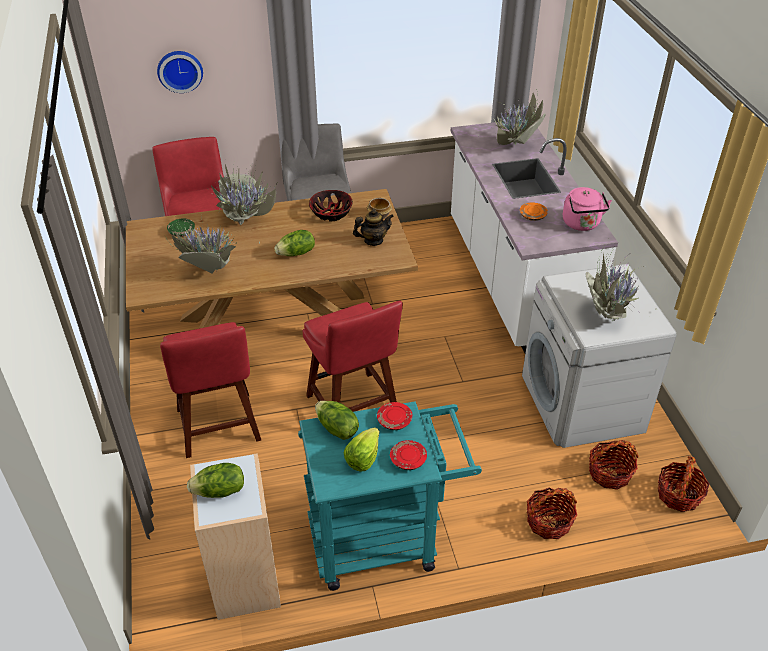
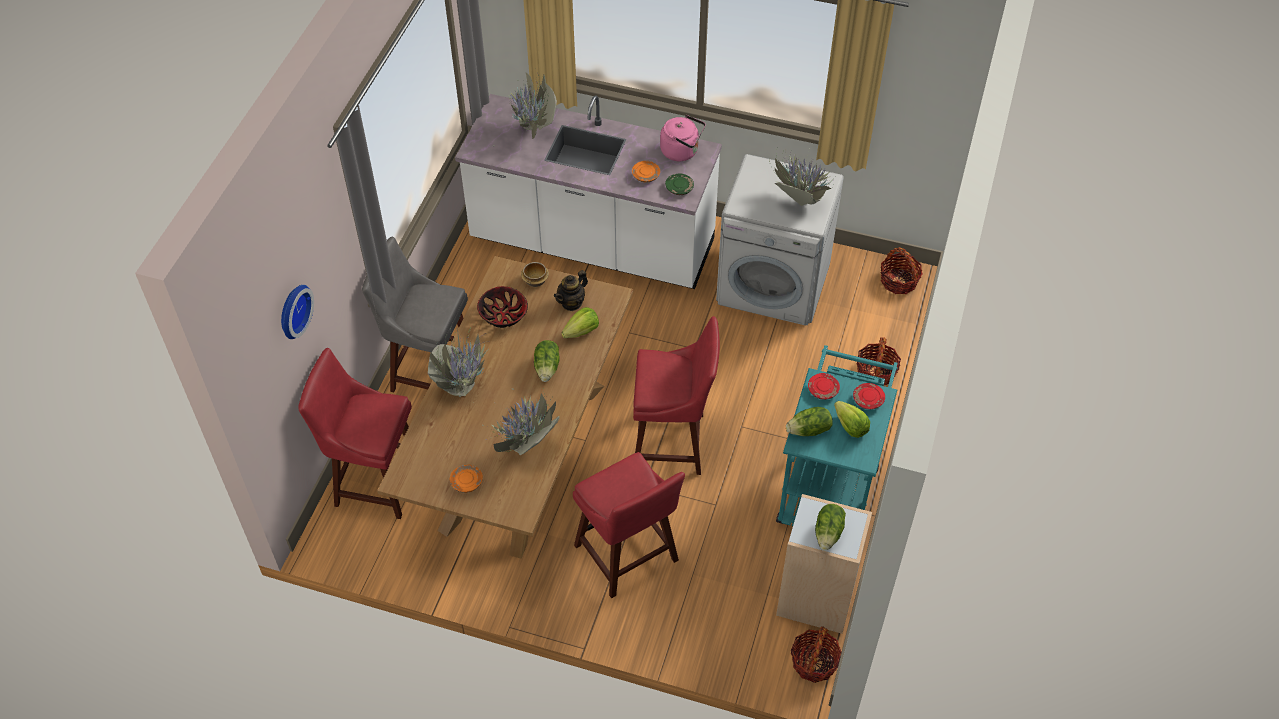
camera: 60 degrees left, 10 degrees up
red chair [160,322,261,458] -> red chair turned 45 degrees clockwise [573,452,685,599]
green plate [167,219,195,237] -> green plate moved to [665,173,694,195]
teapot [353,209,394,246] -> teapot turned 150 degrees counterclockwise [554,270,588,311]
basket [589,440,639,490] -> basket moved to [791,626,842,683]
none -> orange plate [450,465,483,493]
none -> lettuce [561,307,599,338]

